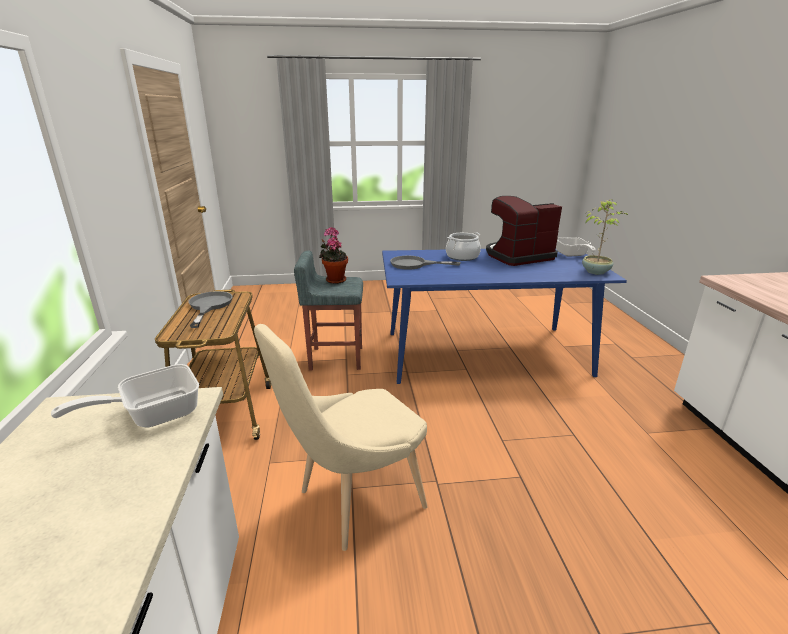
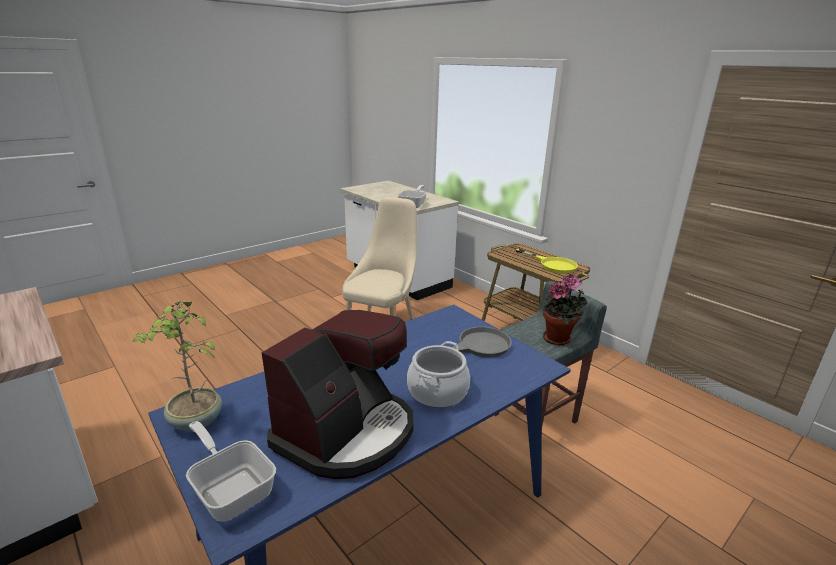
camera: 145 degrees right, 0 degrees up
grey frying pan [188,291,232,328] -> yellow frying pan [516,249,578,274]

